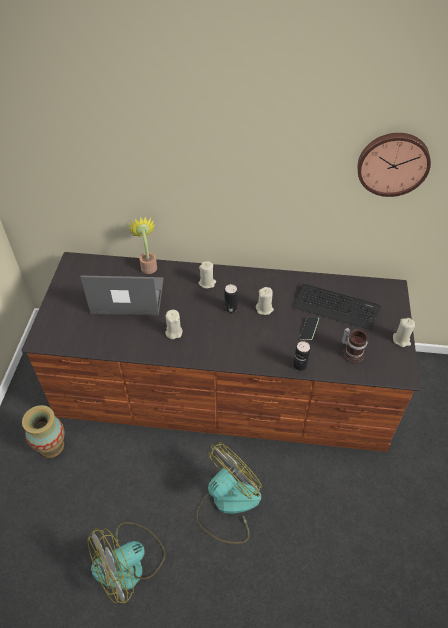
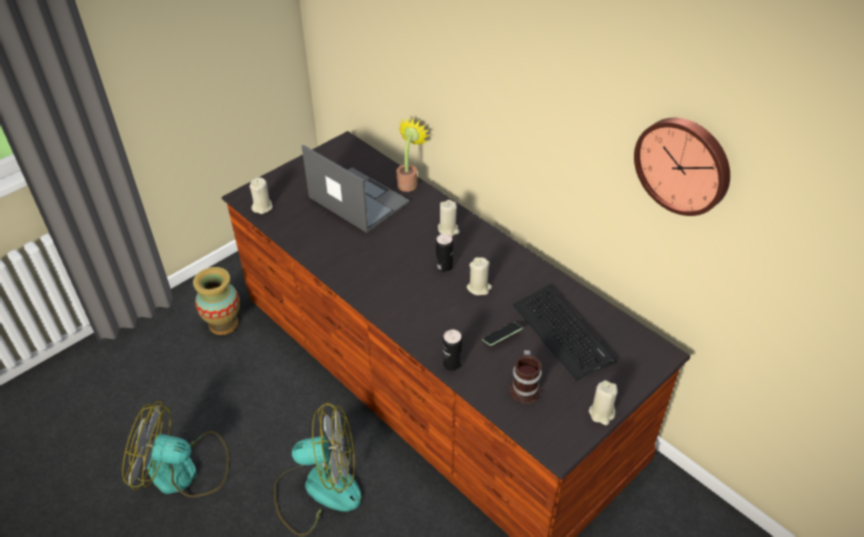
camera: 40 degrees right, 5 degrees down
beige candle [165,310,182,339] -> beige candle moved to [250,177,273,214]

